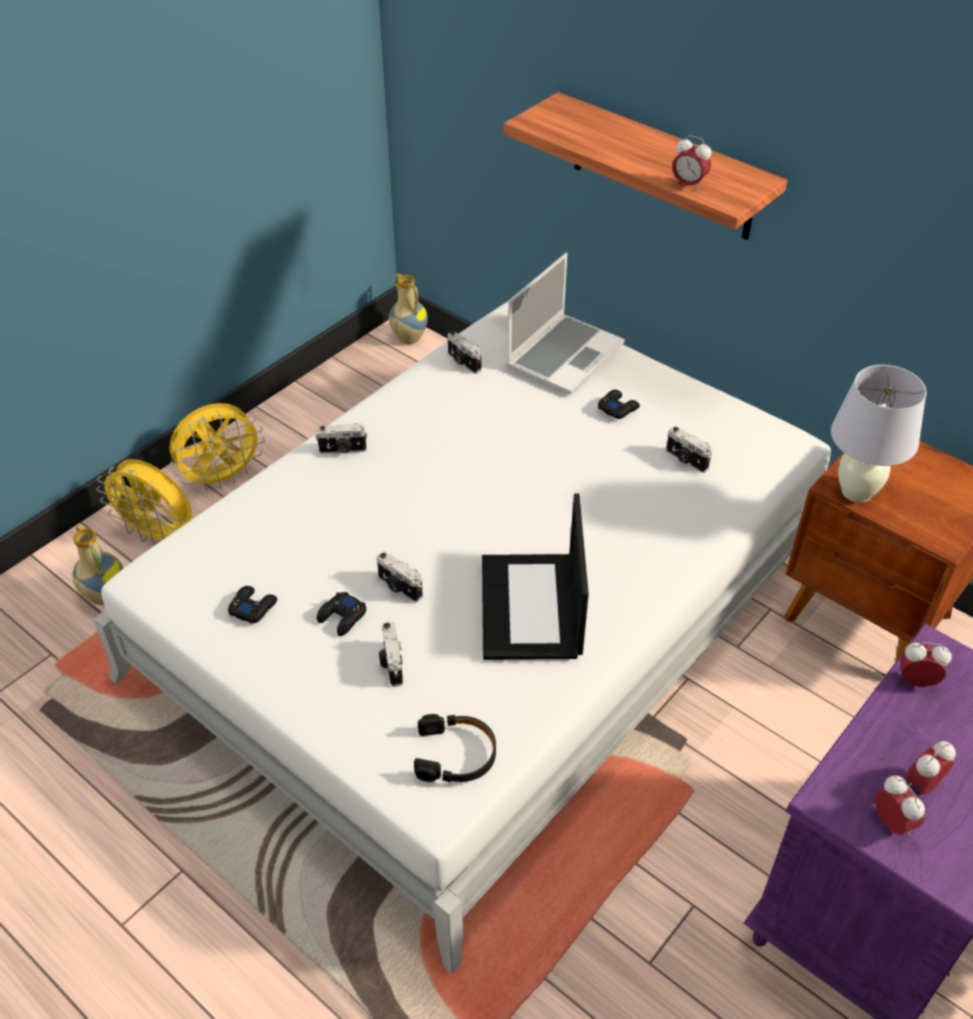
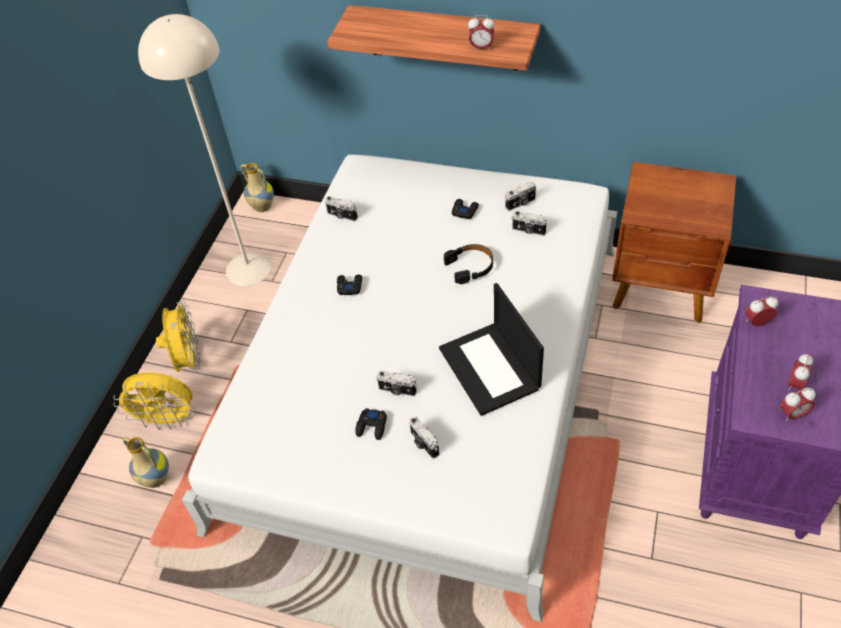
camera: 20 degrees left, 5 degrees up
yellow fan [170,403,265,491] -> yellow fan turned 45 degrees counterclockwise [156,301,200,373]
black game controller [228,586,277,624] -> black game controller moved to [337,275,362,295]
camera [315,423,367,454] -> camera moved to [505,182,536,211]
black headphones [414,714,496,782] -> black headphones moved to [444,244,493,284]
laptop [507,253,625,394] -> none
white table lamp [831,365,927,503] -> none
alarm clock [875,775,925,835] -> alarm clock turned 120 degrees clockwise [780,388,816,422]
none -> beige floor lamp [138,14,271,286]

